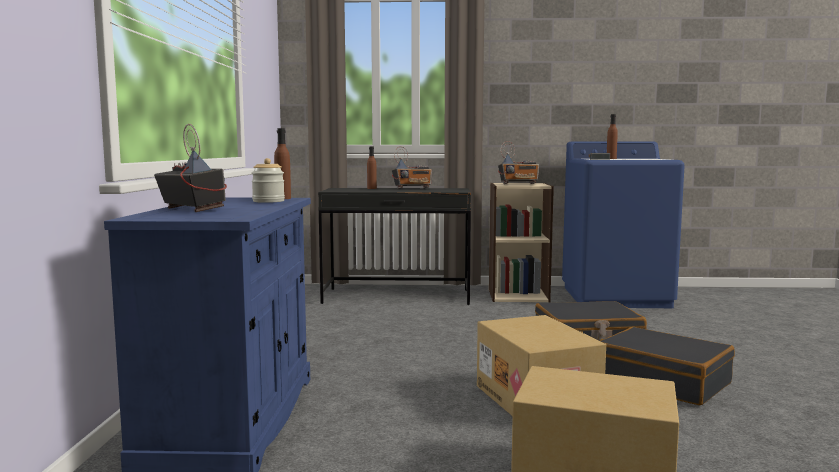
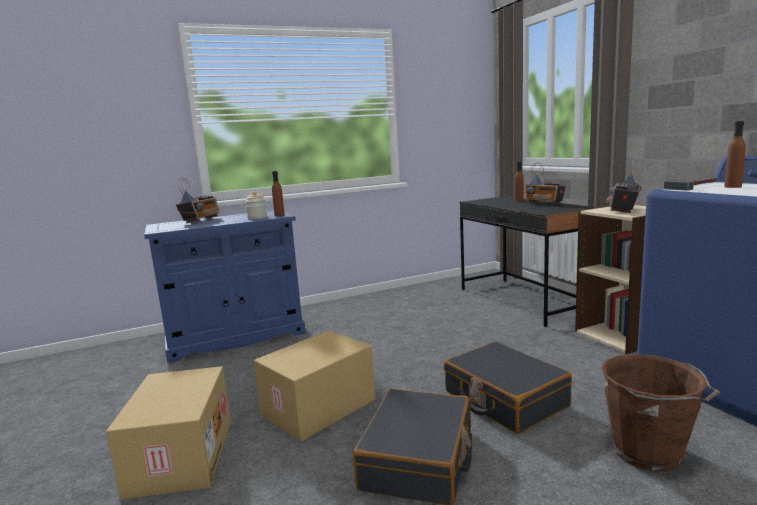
camera: 65 degrees right, 5 degrees up
radio [498,141,539,184] -> radio turned 60 degrees clockwise [606,158,641,213]
none -> brown bucket [601,354,720,472]

